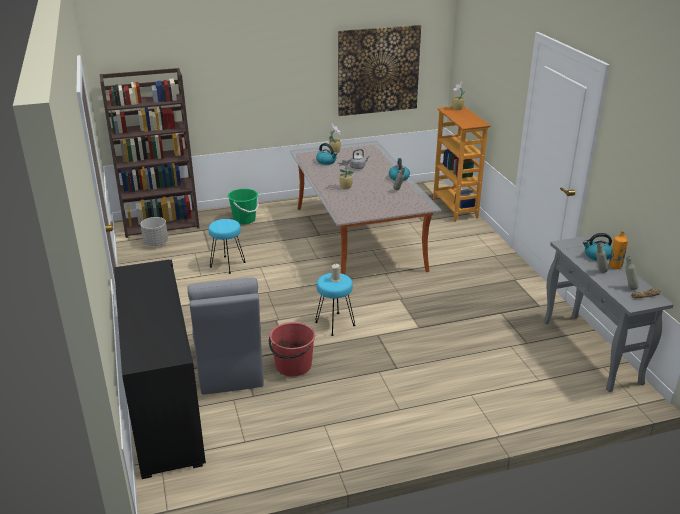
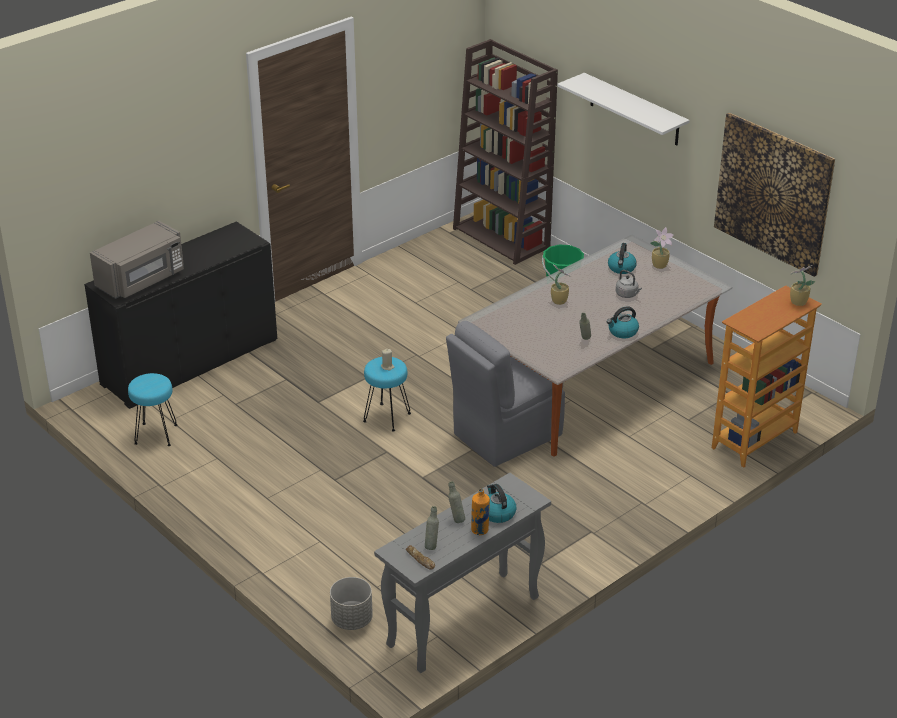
camera: 65 degrees right, 5 degrees up
grey planter [140,217,168,246] -> grey planter moved to [330,577,373,630]
grey chair [187,278,264,395] -> grey chair moved to [446,321,565,467]
turquoise stool [208,219,245,274] -> turquoise stool moved to [128,373,178,446]
red bucket [269,322,315,376] -> none
none -> grey microwave [90,221,184,299]
none -> white shelf [557,73,690,145]

